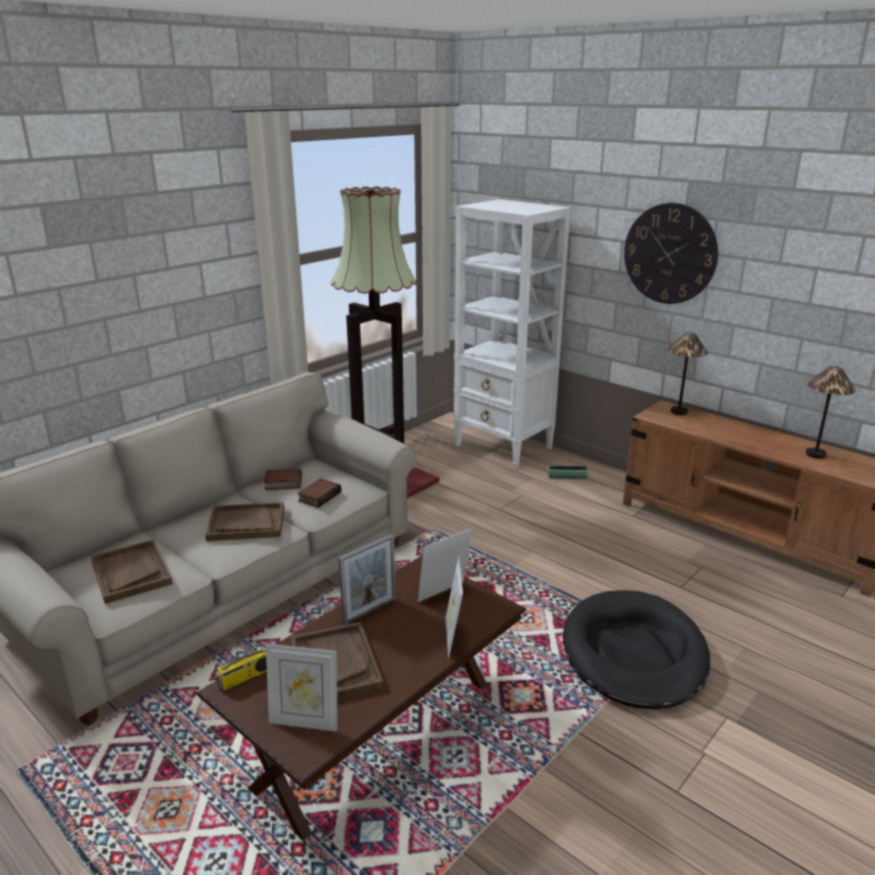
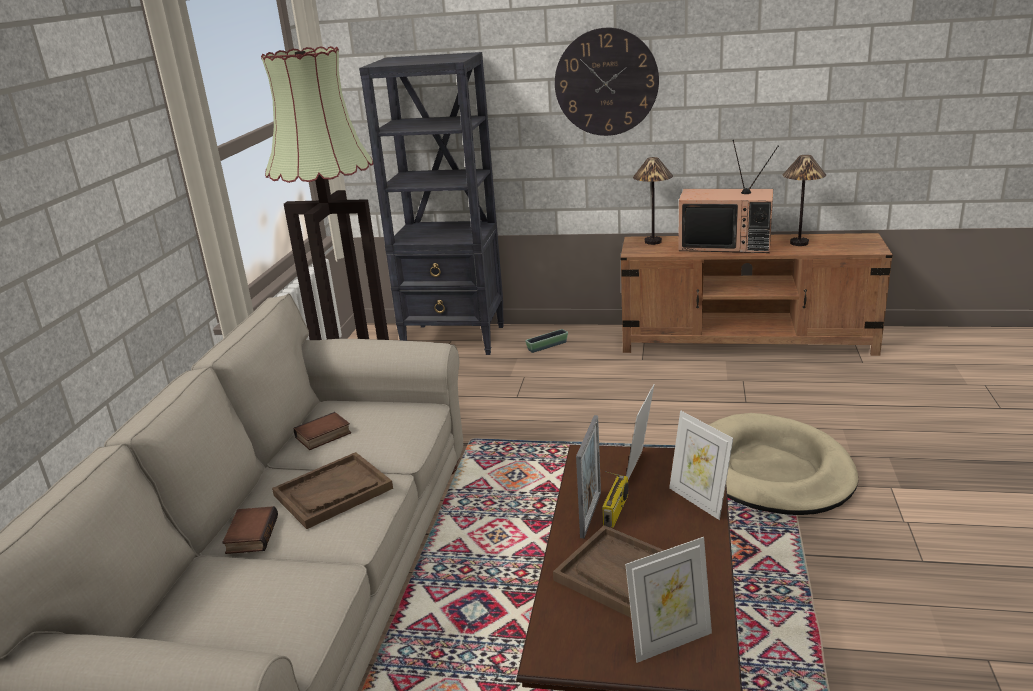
camera: 30 degrees left, 0 degrees up
brown tray [90,540,173,604] -> none
radio [215,638,267,690] -> radio moved to [602,471,628,528]
book [298,479,341,508] -> book moved to [222,506,278,554]
white bookcase [453,199,571,468] -> black bookcase [359,52,504,355]
black dog bed [563,590,710,709] -> beige dog bed [709,413,858,515]
none -> television [678,140,779,253]

